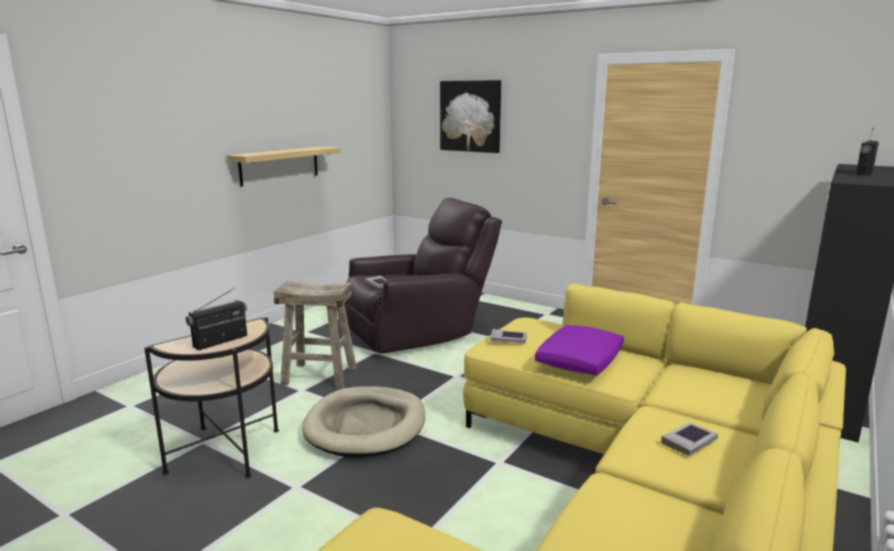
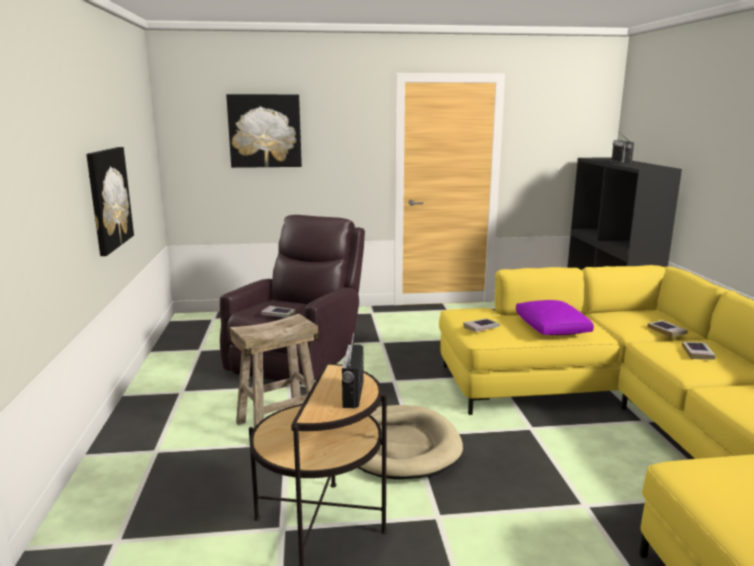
camera: 40 degrees left, 0 degrees up
shelf [227,146,341,186] -> picture [86,147,134,256]
none -> book [648,320,688,338]

